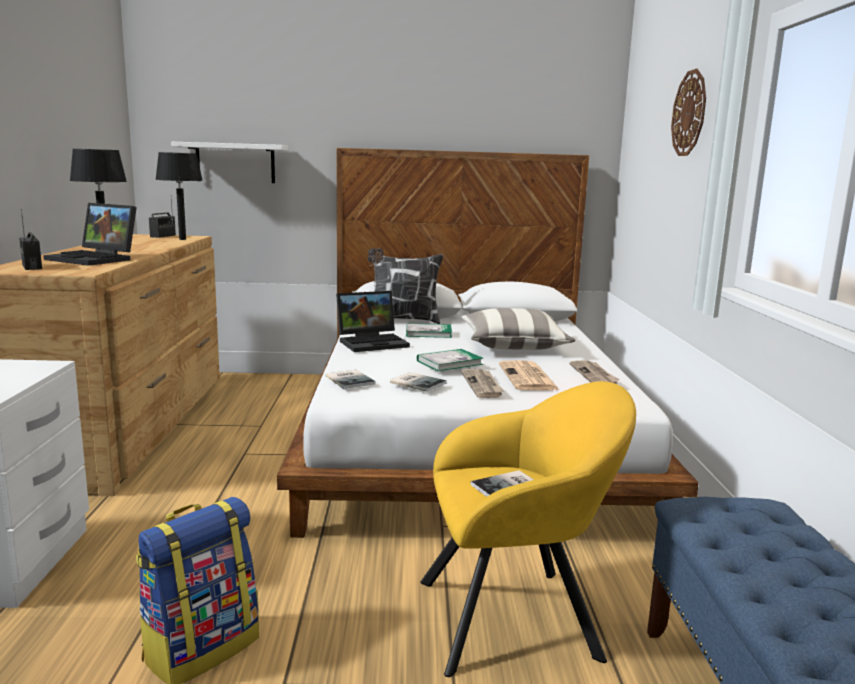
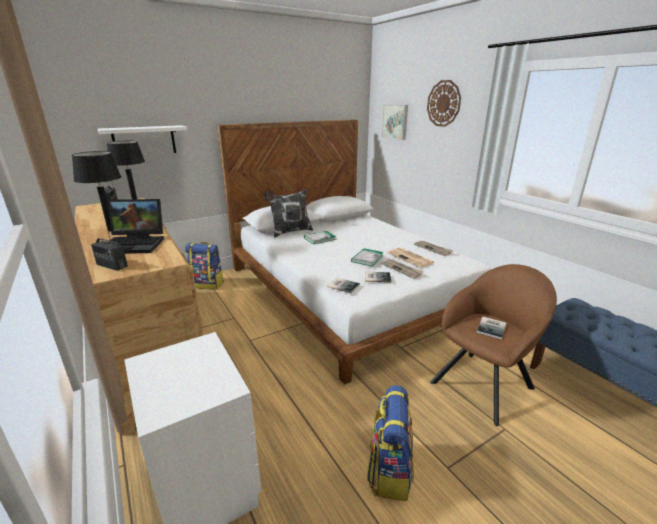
camera: 30 degrees left, 10 degrees up
laptop [336,291,410,352] -> none
yellow armchair [420,381,636,677] -> brown armchair [430,264,557,426]
pillow [461,308,576,350] -> none
none -> backpack [185,242,224,289]
none -> picture [382,104,408,140]

